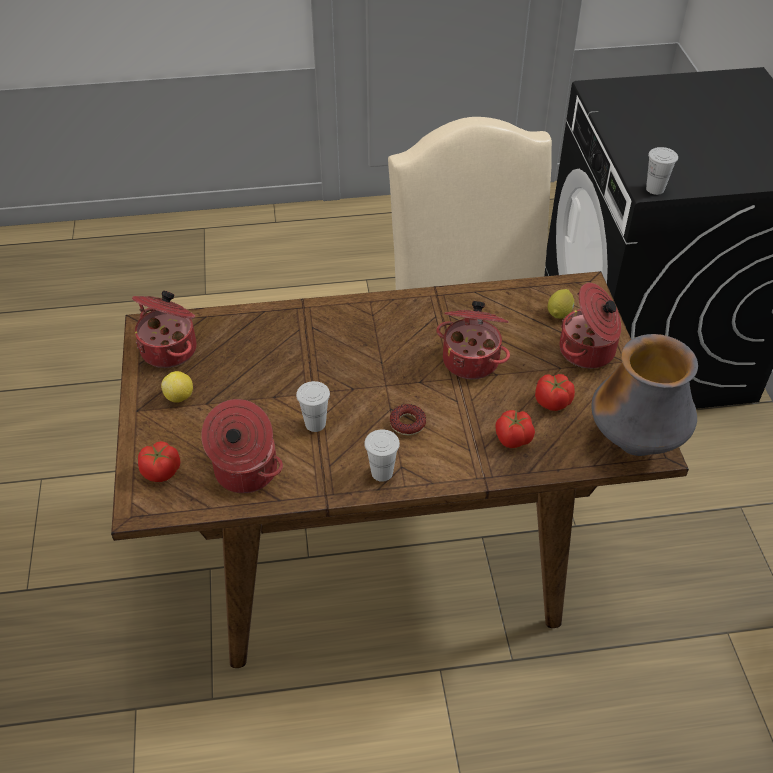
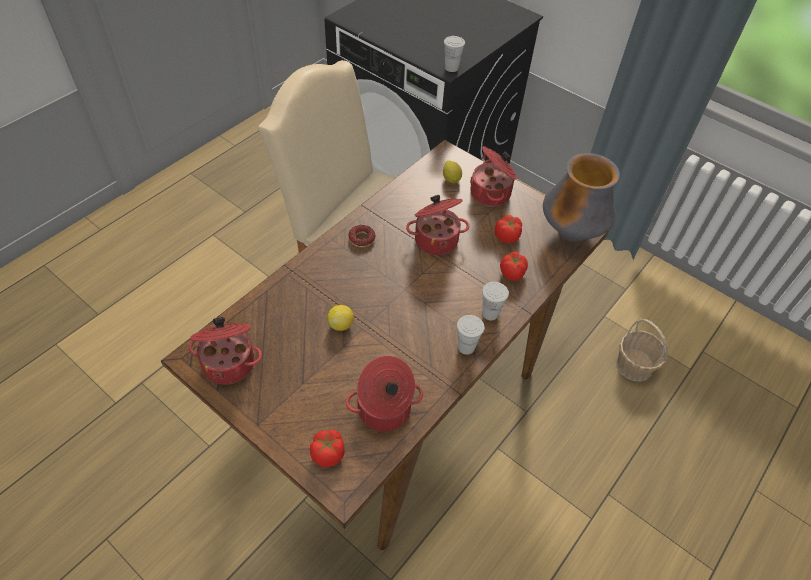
camera: 45 degrees left, 5 degrees up
lemon [161,371,193,403] -> lemon moved to [327,305,354,331]
white cup [296,381,330,432] -> white cup moved to [482,282,509,320]
donut [389,404,426,435] -> donut moved to [348,225,375,247]
none -> basket [616,319,668,382]

